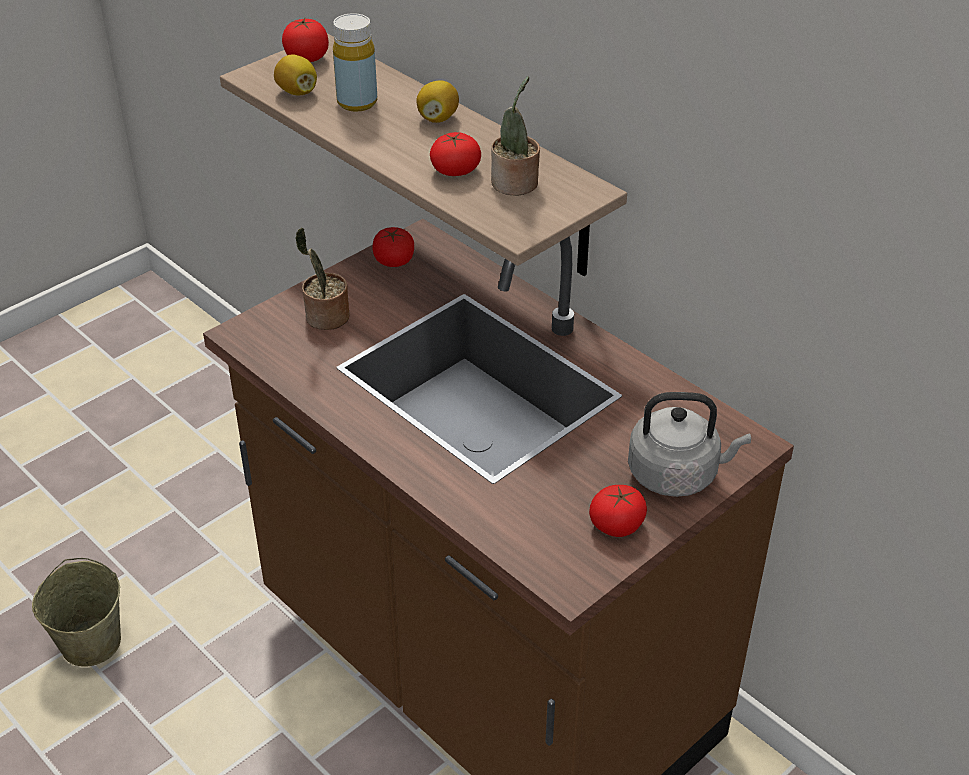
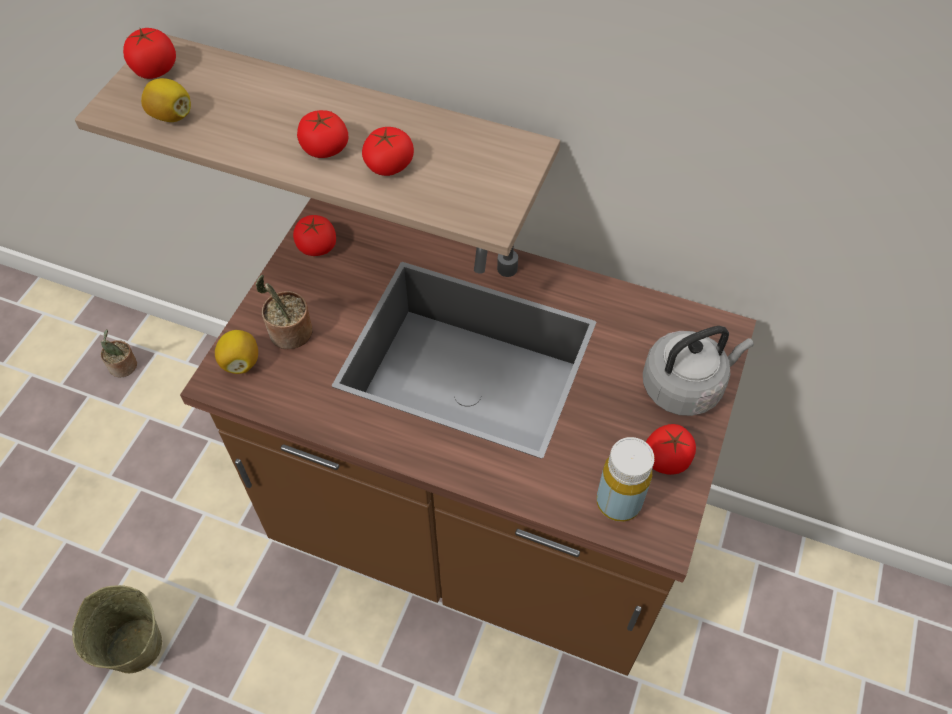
camera: 25 degrees left, 15 degrees up
yellow bottle [333,13,377,112] -> yellow bottle moved to [597,437,655,522]
lemon [416,80,459,123] -> lemon moved to [215,330,258,374]
potted plant [491,76,540,196] -> potted plant moved to [101,329,137,377]
none -> tomato [297,110,348,158]

